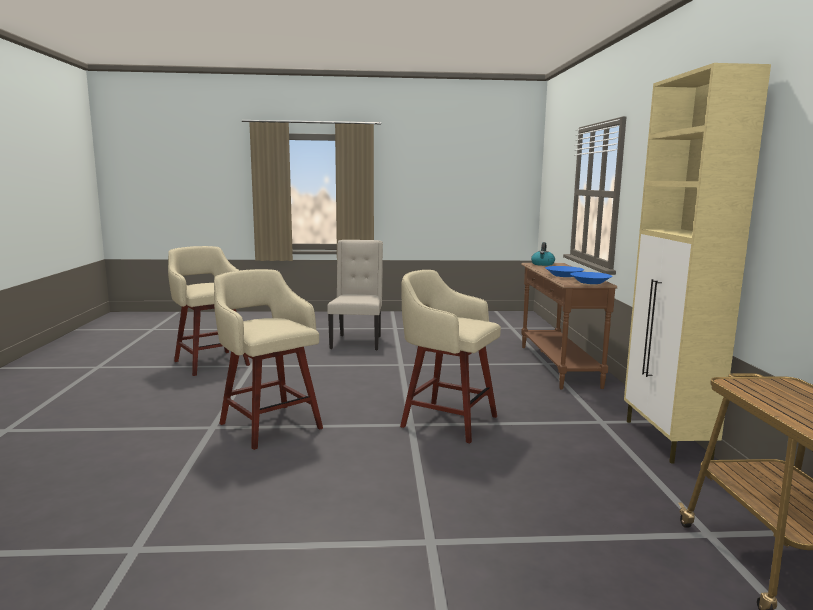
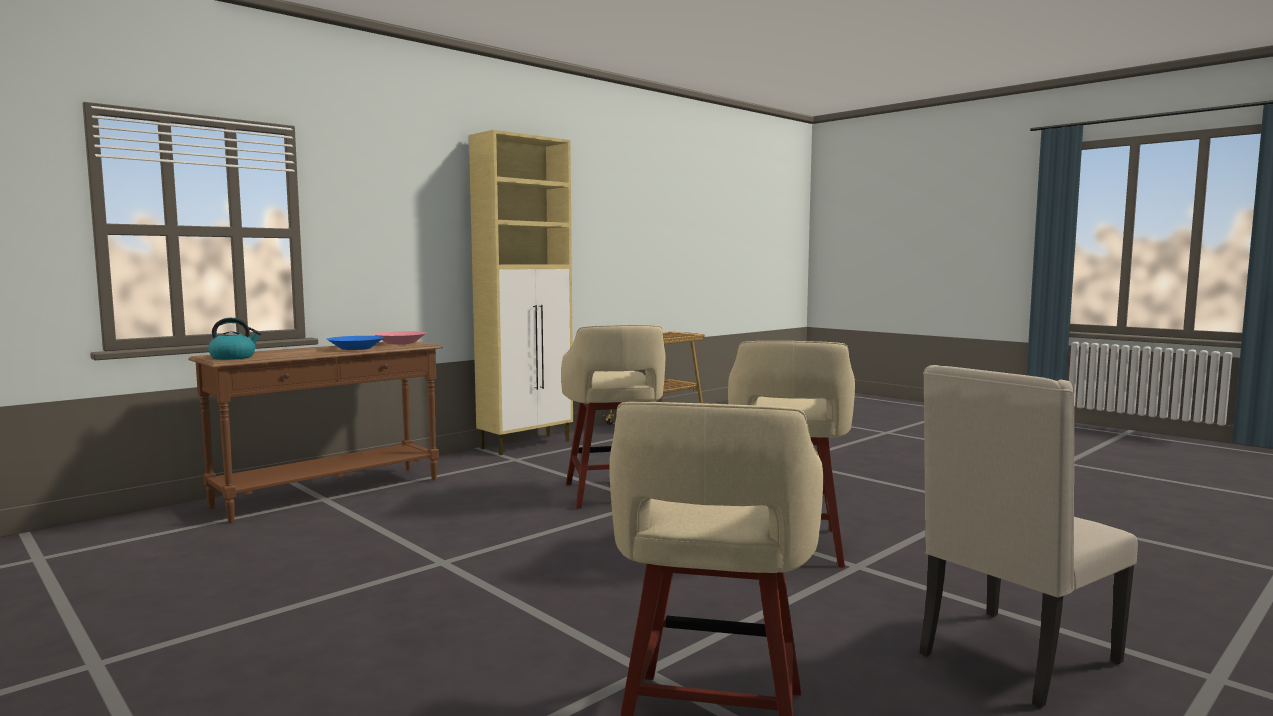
camera: 130 degrees left, 5 degrees down
beige chair [327,240,383,350] -> beige chair moved to [920,365,1138,708]
blue bowl [570,272,612,284] -> pink bowl [374,331,426,344]

